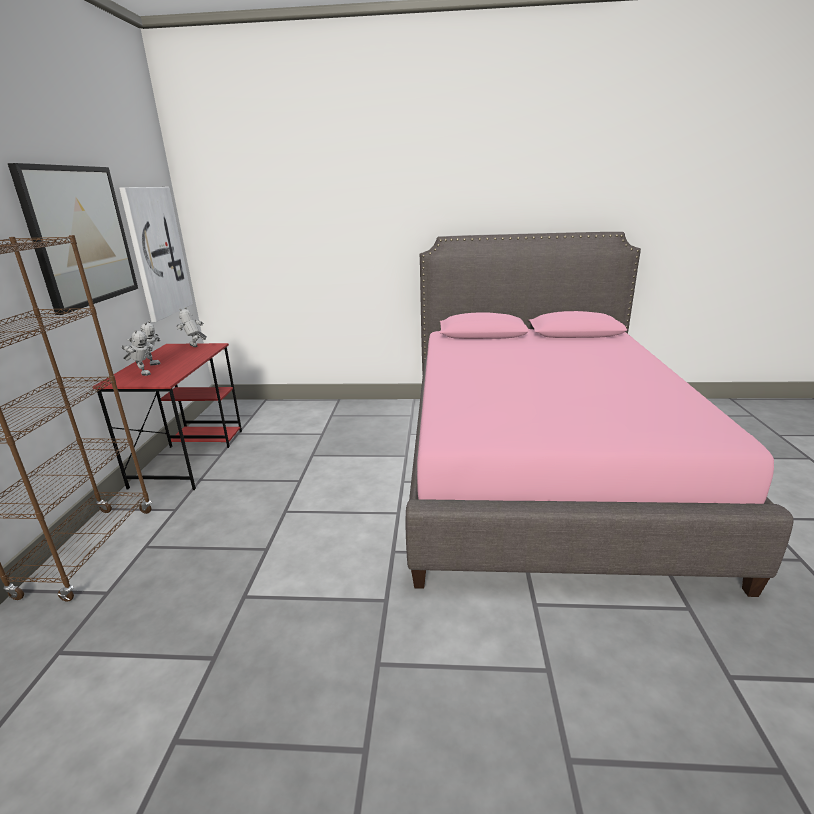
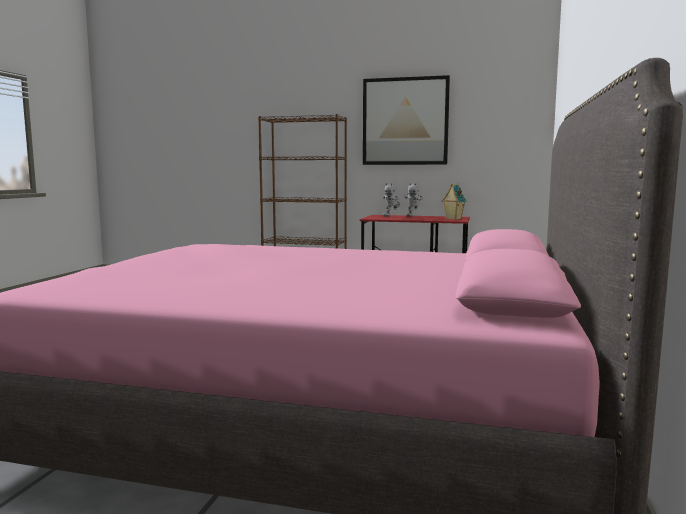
camera: 100 degrees right, 15 degrees down
picture [119,187,193,322] -> none
toy robot [177,307,207,347] -> toy house [441,184,467,220]

